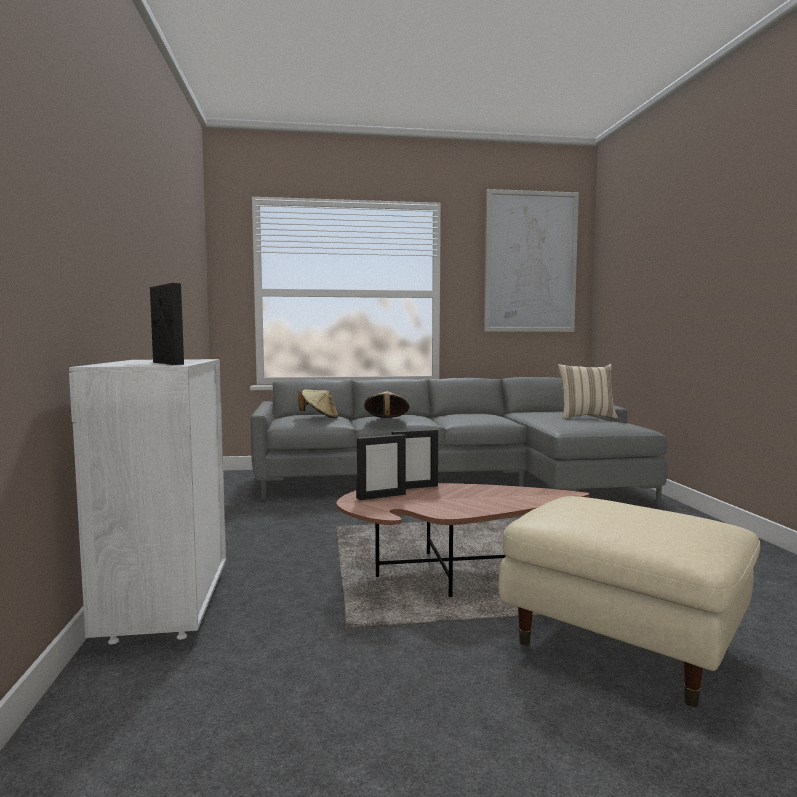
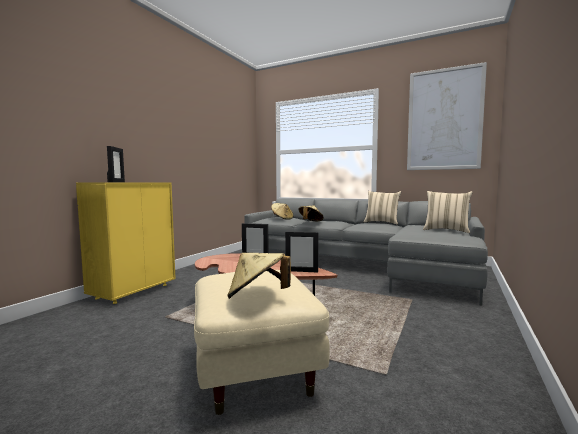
camera: 35 degrees right, 0 degrees up
white cabinet [69,359,226,644] -> yellow cabinet [76,182,176,304]
picture frame [356,434,406,500] -> picture frame moved to [285,231,319,273]
none -> beige hat [227,253,291,299]
none -> beige pillow [364,191,401,225]

